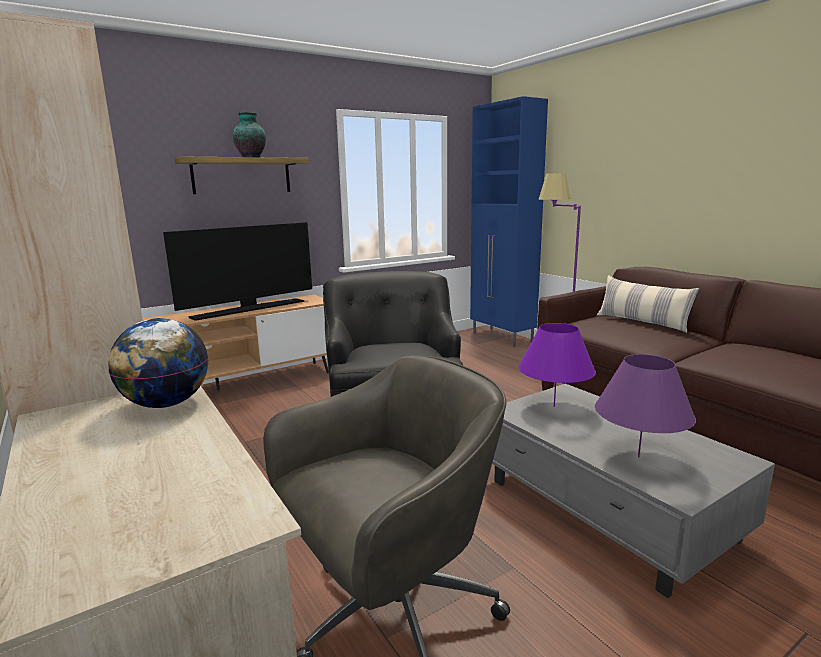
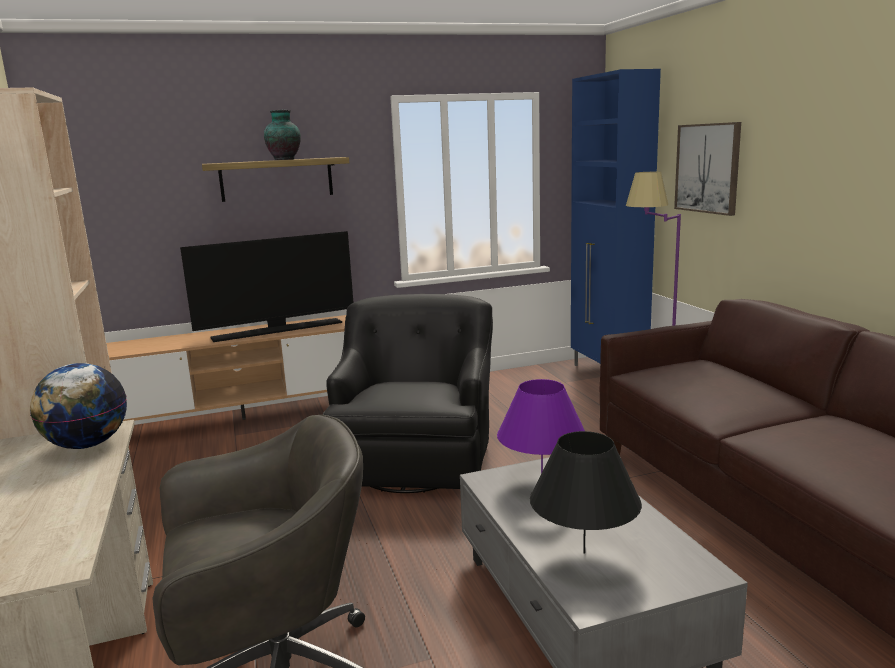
camera: 15 degrees right, 0 degrees up
purple table lamp [595,354,696,457] -> black table lamp [530,431,642,554]
pillow [597,275,699,333] -> none
none -> picture [674,122,741,216]

